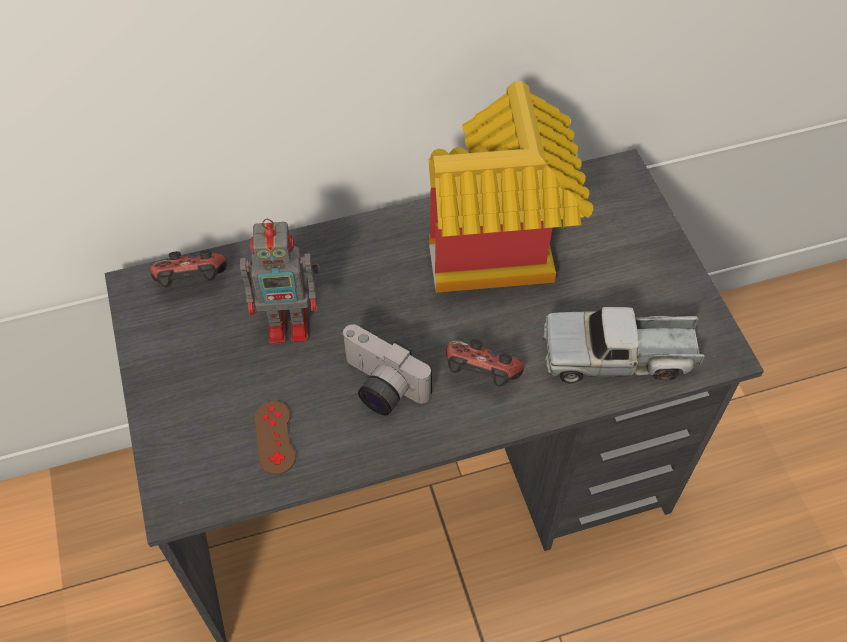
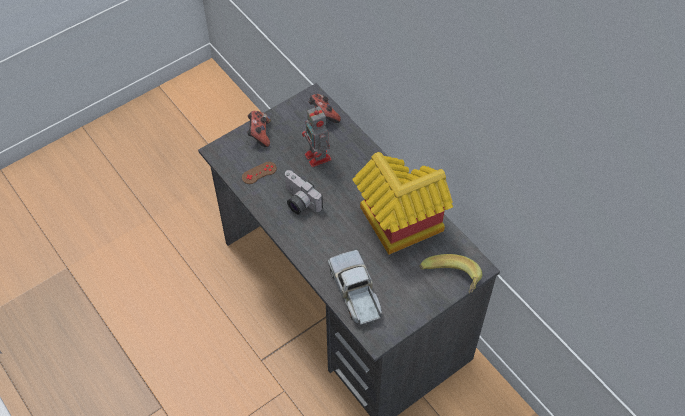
camera: 70 degrees right, 0 degrees up
camera [341,324,432,416] -> camera turned 60 degrees counterclockwise [284,170,323,215]
game controller [446,339,524,387] -> game controller moved to [247,111,271,147]
none -> banana [419,254,482,293]

